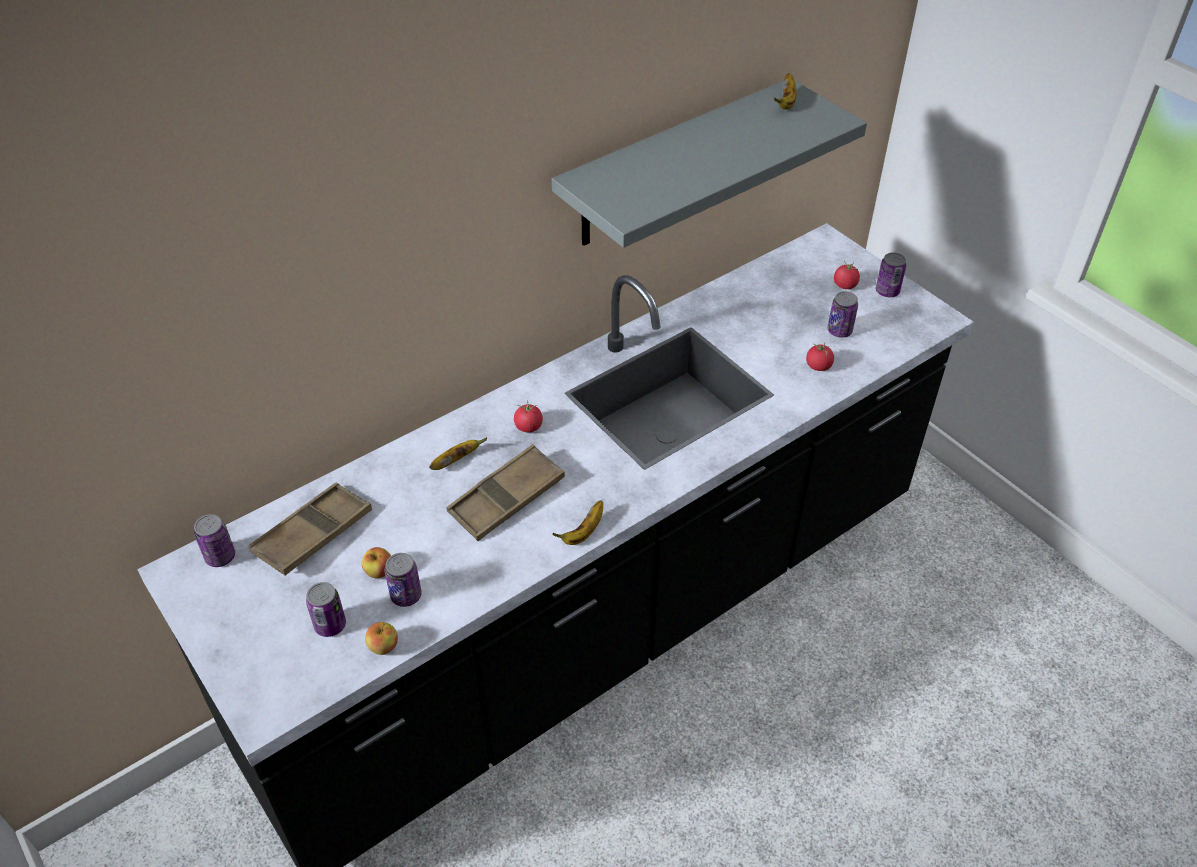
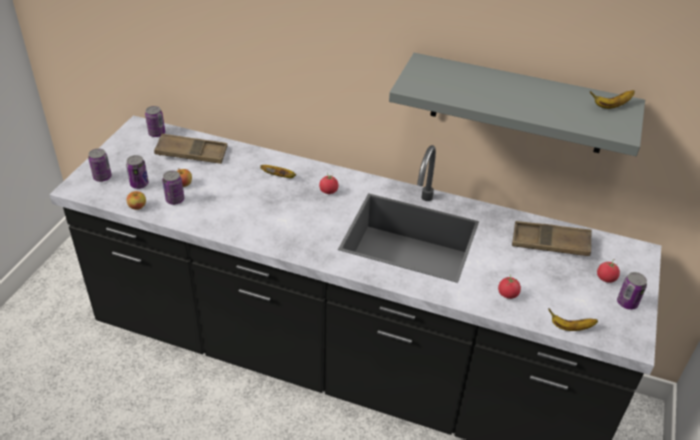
camera: 55 degrees right, 5 degrees down
brown tray [446,444,565,541] -> brown tray moved to [512,221,592,256]
banana [553,500,603,545] -> banana moved to [548,308,598,331]
can [827,291,858,337] -> can moved to [88,148,112,182]

